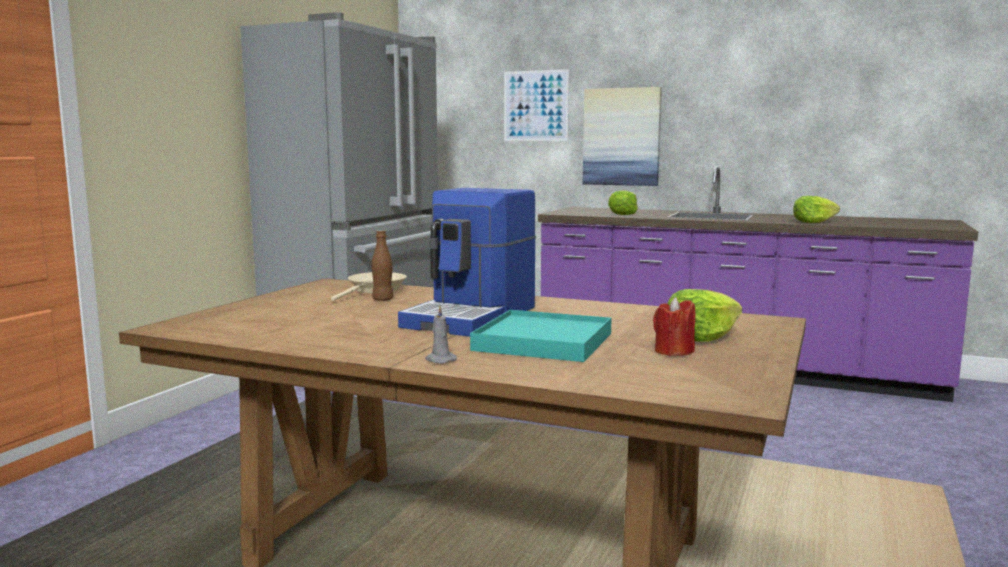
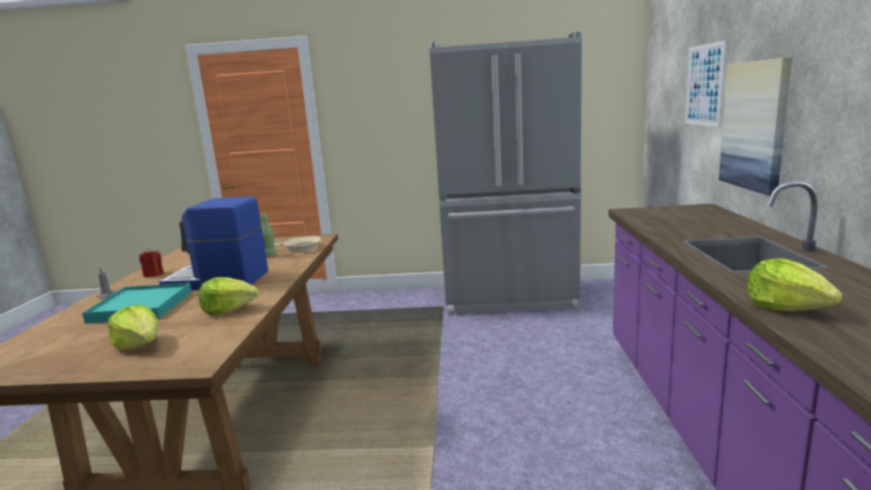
camera: 70 degrees right, 5 degrees up
brown bottle [371,230,393,301] -> green bottle [261,214,276,257]
lettuce [608,190,638,215] -> lettuce moved to [198,277,258,315]
red candle [653,297,695,356] -> red candle moved to [139,248,164,277]

